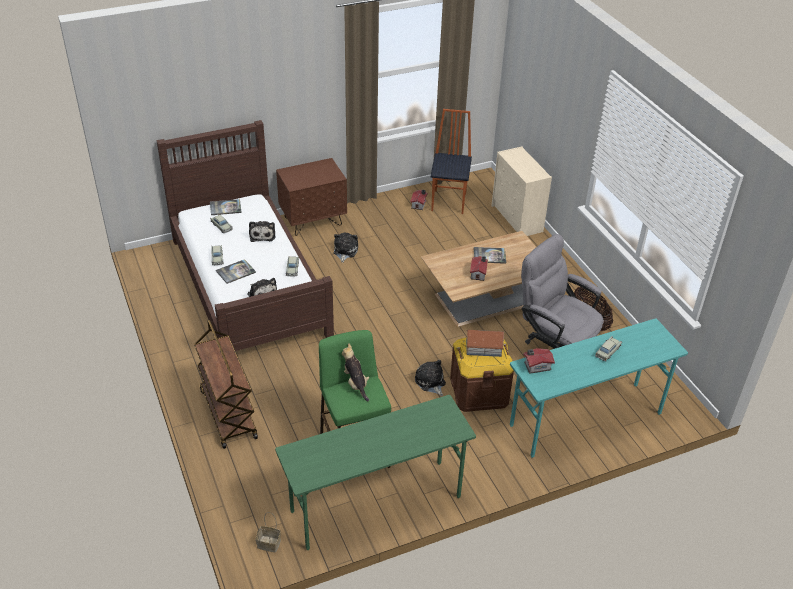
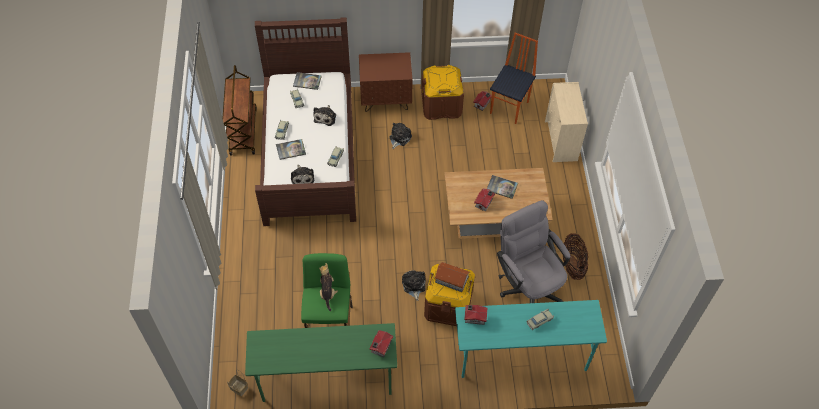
camera: 20 degrees right, 15 degrees up
brown cart [194,320,258,449] -> brown cart moved to [223,65,257,156]
none -> toy house [370,330,393,358]
none -> brown storage box [421,65,464,120]

